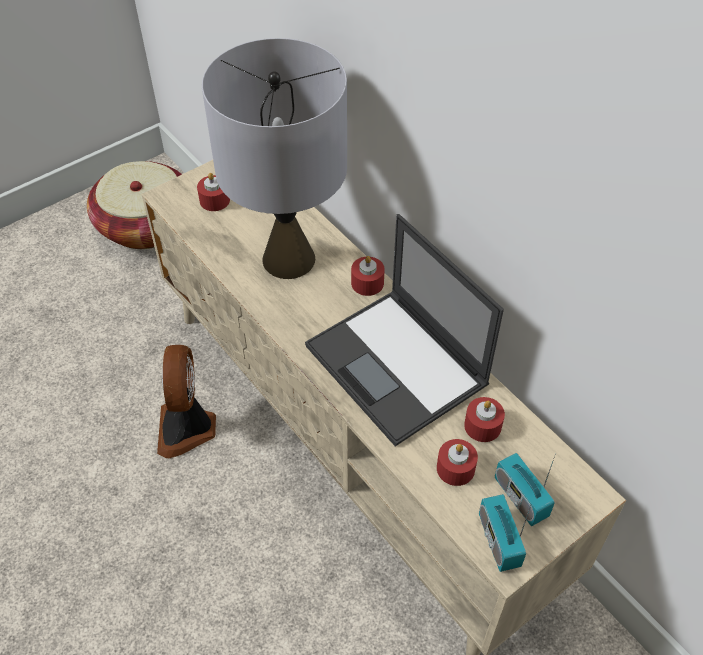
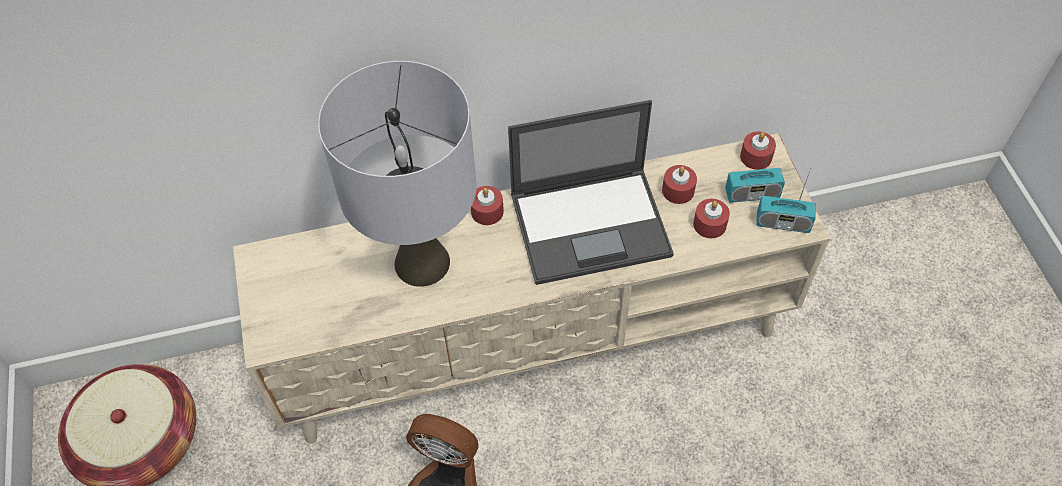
camera: 65 degrees left, 5 degrees up
red candle [197,173,230,211] -> red candle moved to [740,132,776,170]

